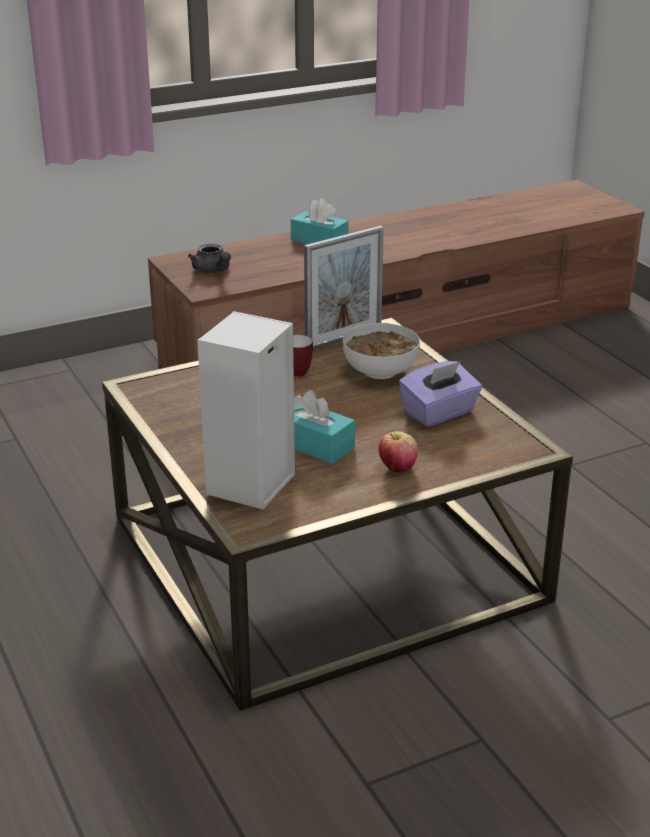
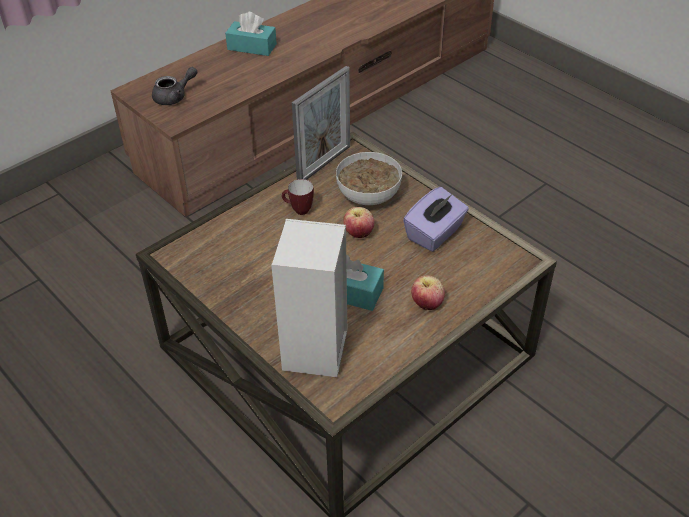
camera: 15 degrees left, 15 degrees up
grey teapot [188,244,231,273] -> grey teapot turned 75 degrees counterclockwise [152,67,197,105]
none -> apple [343,207,374,238]

